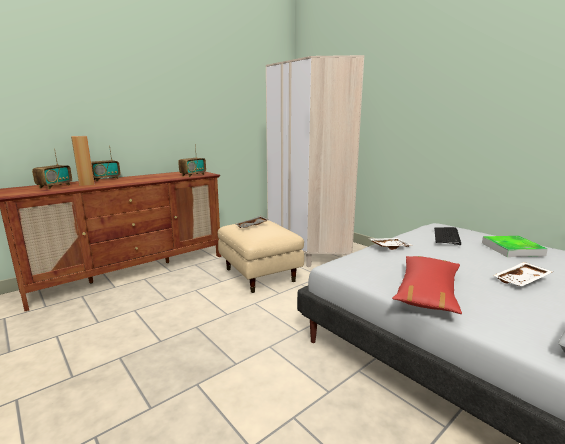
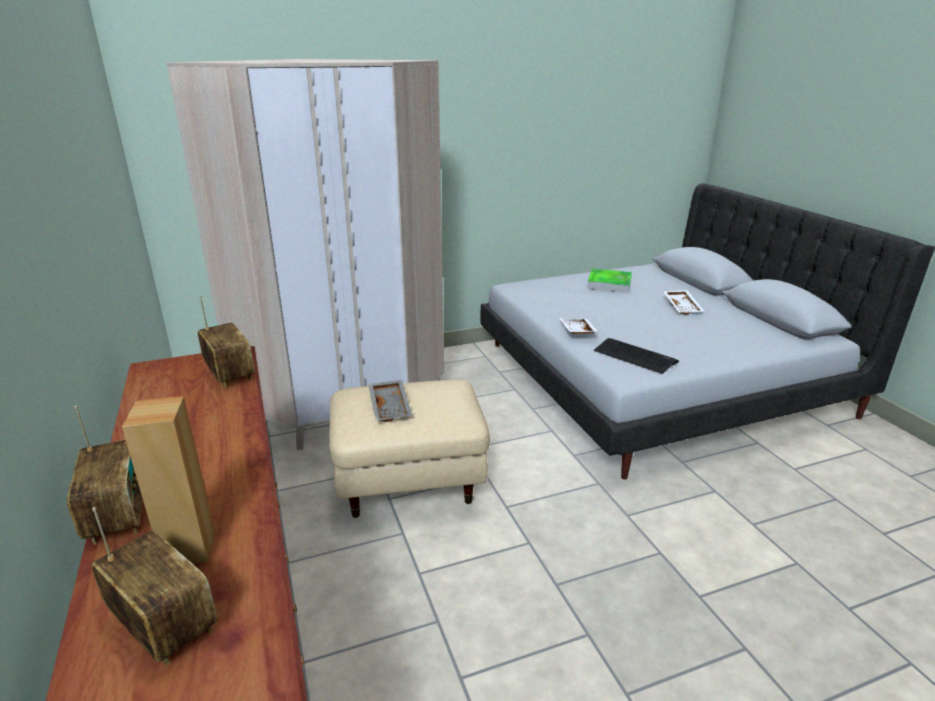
camera: 70 degrees left, 10 degrees up
red pillow [392,256,462,314] -> none
keyboard [434,227,461,245] -> keyboard moved to [594,338,679,374]

